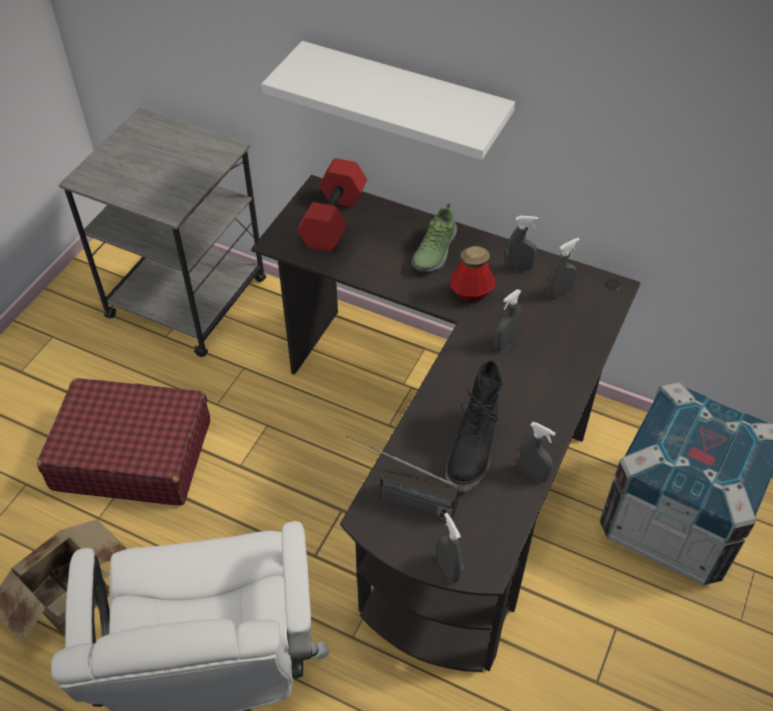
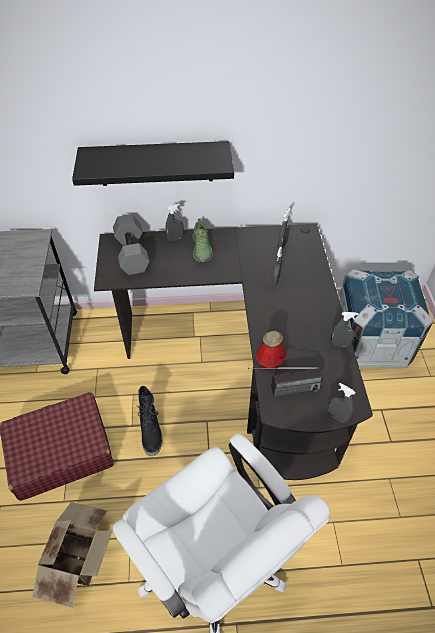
camera: 30 degrees left, 0 degrees up
white shelf [262,41,515,160] -> black shelf [72,141,234,186]
red dumbbell [297,158,367,252] -> grey dumbbell [113,214,149,275]
black boot [445,360,503,492] -> black boot moved to [137,386,163,456]
bottle [450,246,495,303] -> bottle moved to [255,331,287,368]
grey spray bottle [505,216,538,271] -> grey spray bottle moved to [166,203,184,241]

